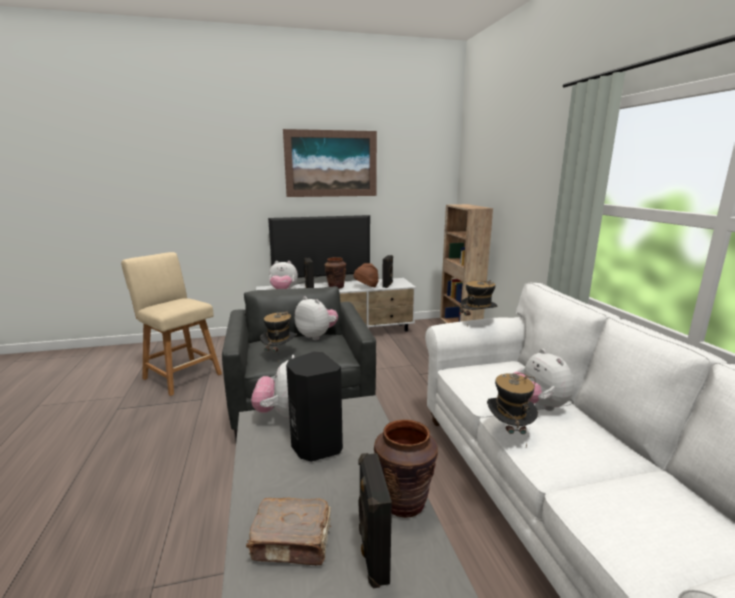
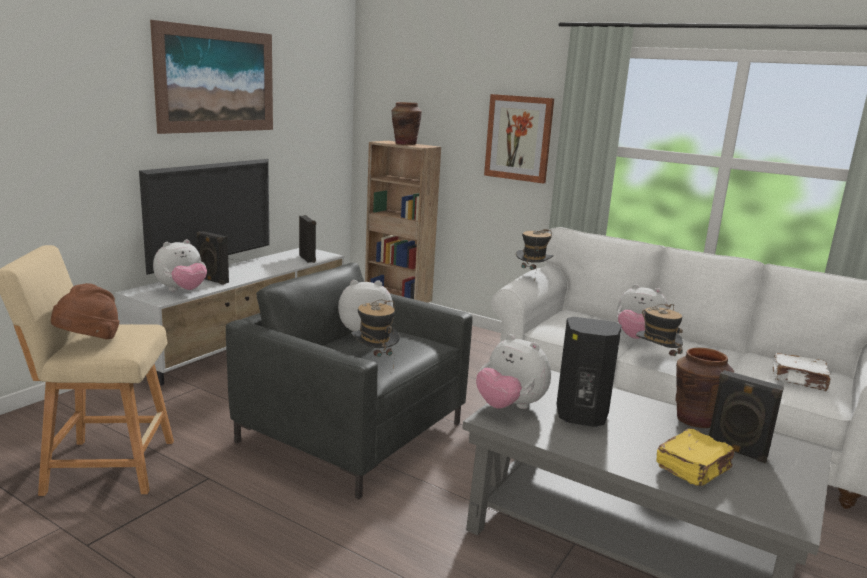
camera: 45 degrees left, 0 degrees up
brown book [246,498,332,565] -> yellow book [656,429,734,486]
brown vase [324,257,346,289] -> brown vase moved to [392,102,422,145]
brown hat [353,263,379,288] -> brown hat moved to [51,283,119,339]
none -> picture [484,94,554,184]
none -> white book [773,353,831,391]

